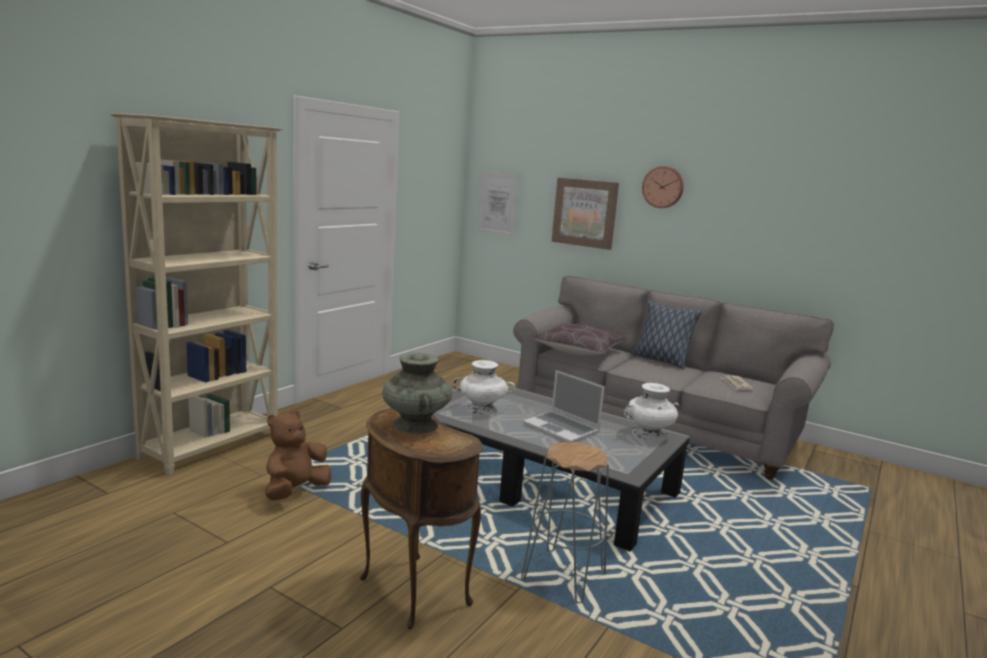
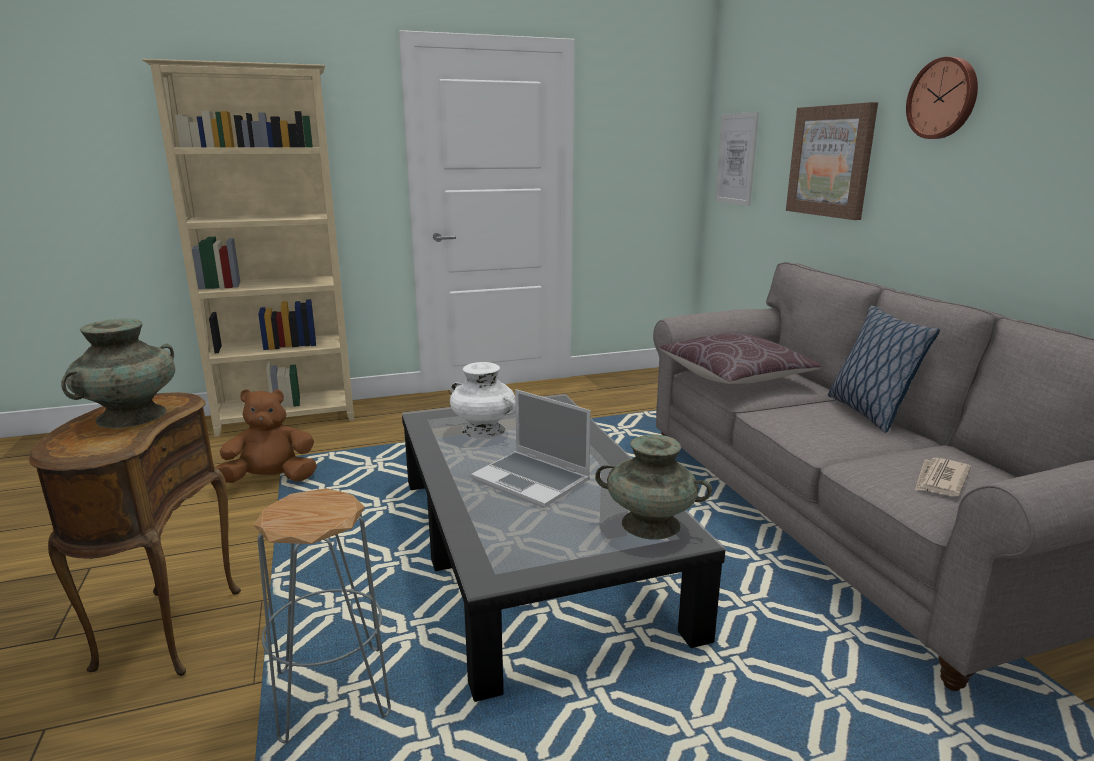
camera: 40 degrees right, 5 degrees up
laptop [523,370,605,442] -> laptop turned 45 degrees counterclockwise [471,389,591,508]
white vase [624,383,679,441] -> turquoise vase [595,434,712,540]

